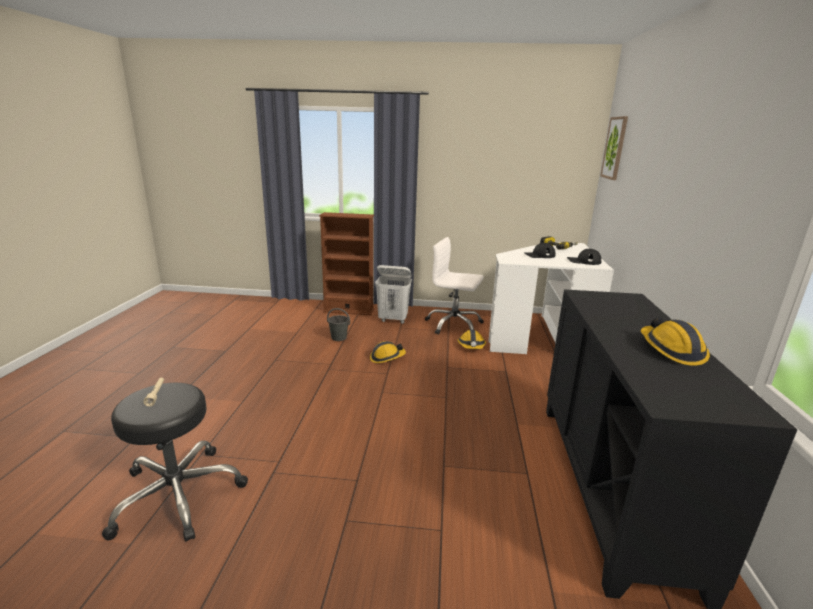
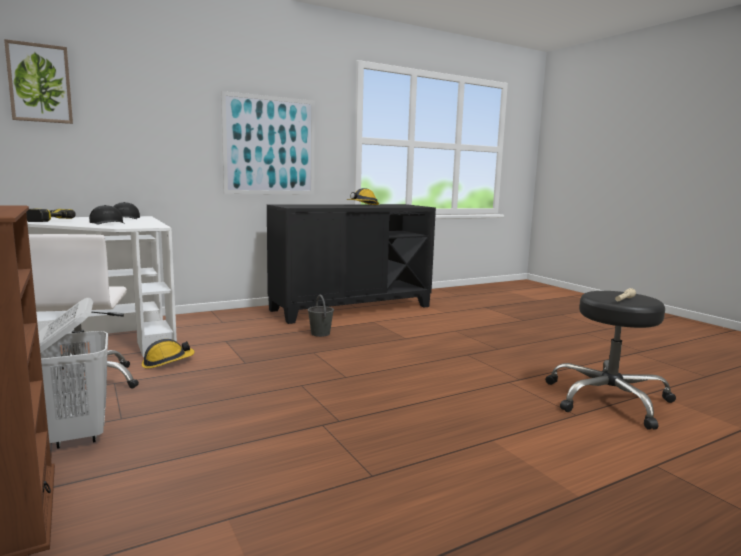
camera: 125 degrees left, 10 degrees down
grey bucket [327,308,350,341] -> grey bucket moved to [308,295,334,337]
hard hat [370,341,406,363] -> none
none -> picture [221,91,315,195]

